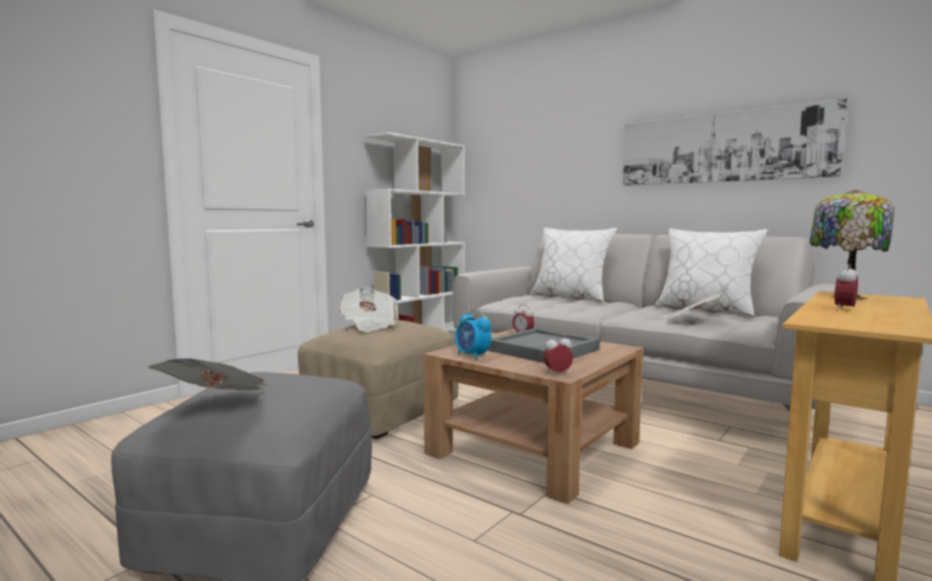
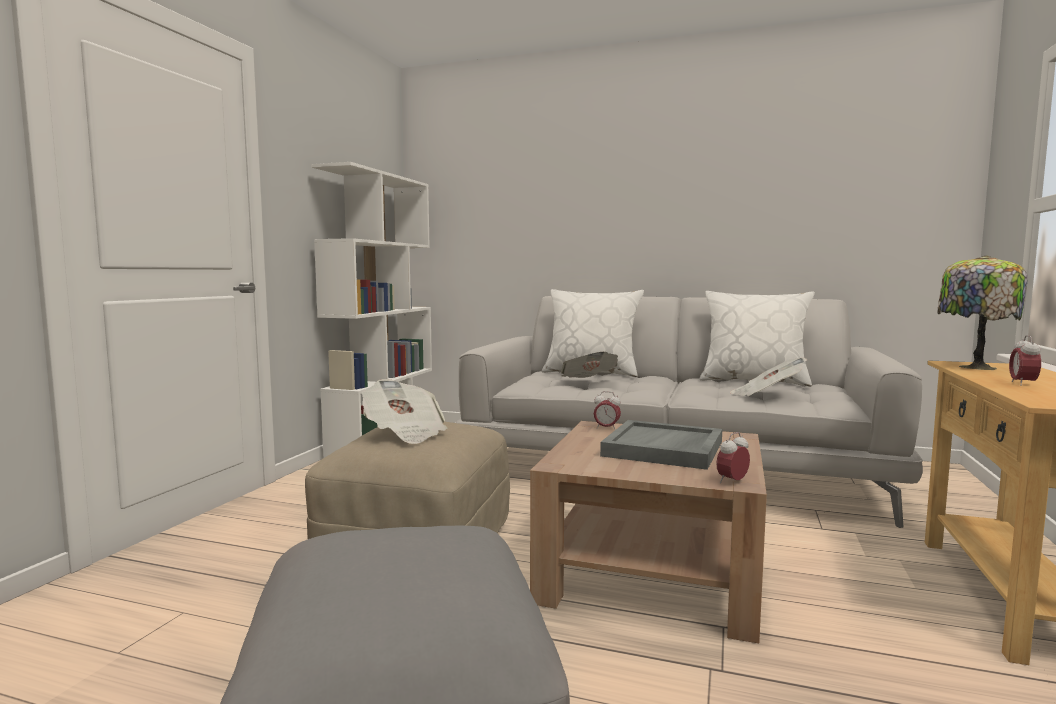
camera: 20 degrees left, 0 degrees up
newspaper [148,359,266,390] -> newspaper moved to [561,352,618,378]
alarm clock [455,309,491,360] -> none
picture [623,98,847,186] -> none

